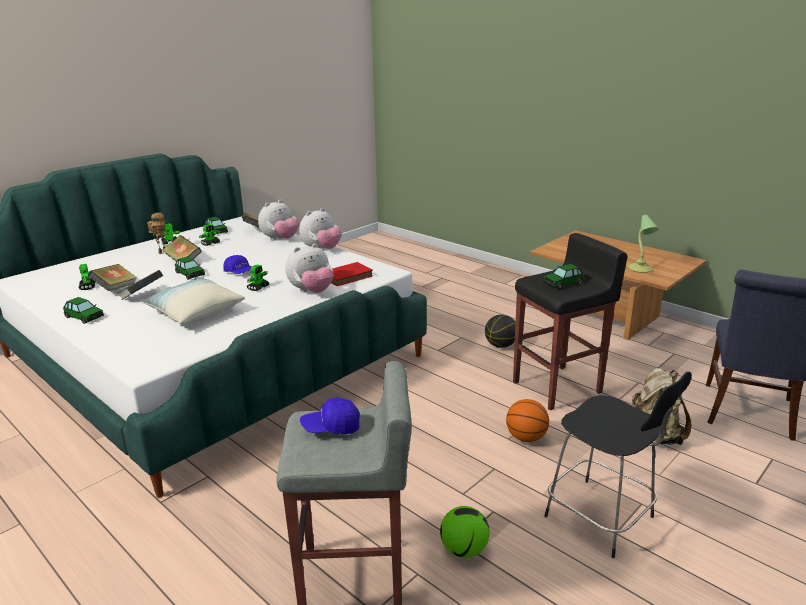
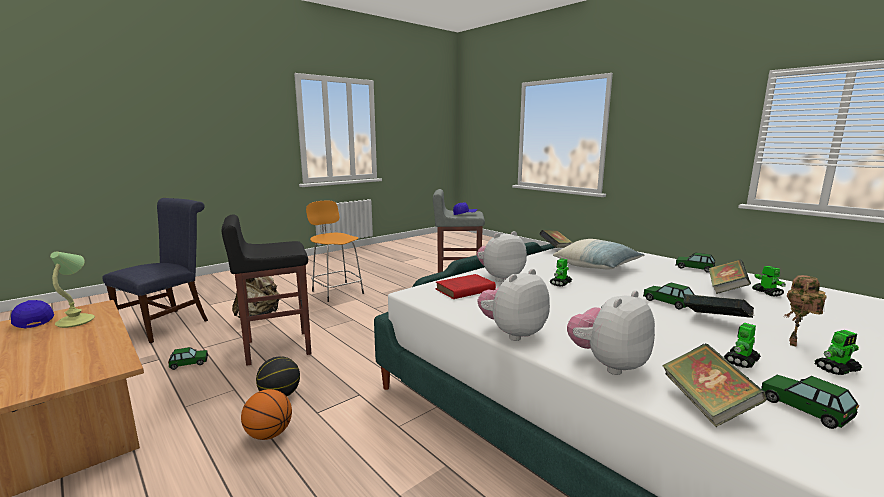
camera: 175 degrees left, 10 degrees down
book [118,270,163,300] -> book moved to [539,230,573,248]
blue cap [223,255,251,274] -> blue cap moved to [11,300,54,328]
football [440,506,490,558] -> none
basketball [506,399,549,442] -> basketball moved to [241,389,292,440]
toy car [543,264,584,289] -> toy car moved to [168,347,208,370]
black stool [544,372,692,558] -> orange stool [306,200,364,302]

